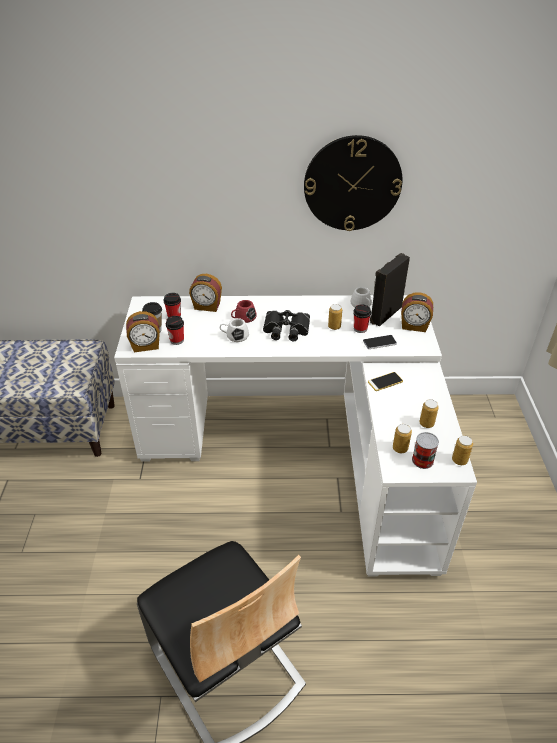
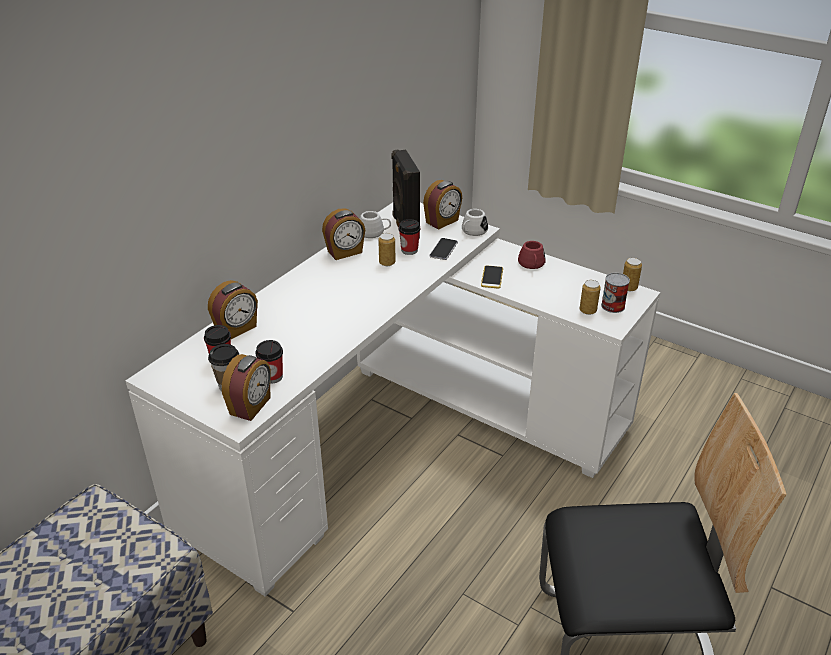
camera: 55 degrees left, 5 degrees down
white mug [220,318,249,342] -> white mug moved to [462,209,488,236]
red mug [231,300,257,323] -> red mug moved to [518,241,545,269]
black binoculars [263,310,310,342] -> none
wall clock [304,135,402,231] -> none
can [419,399,439,428] -> none
none -> alarm clock [322,208,365,260]

